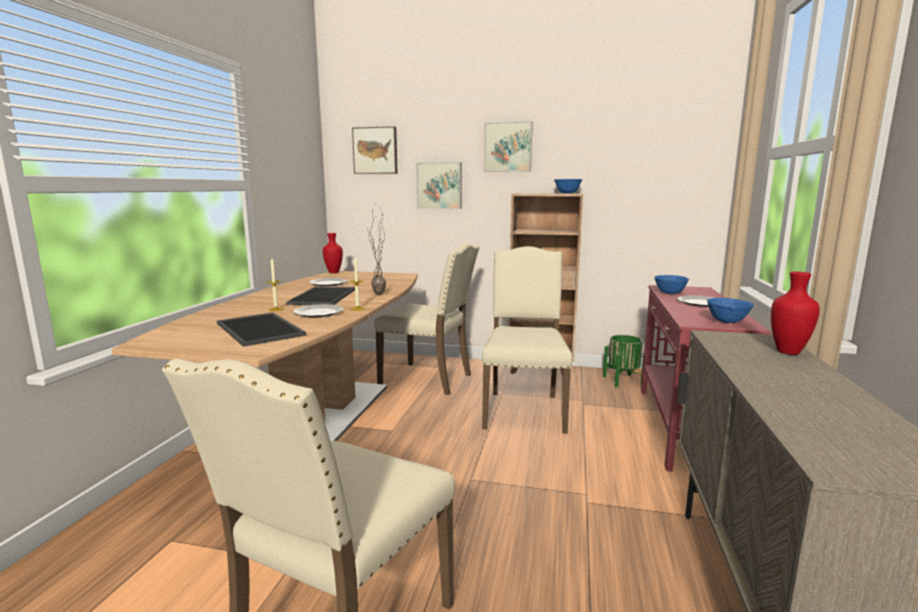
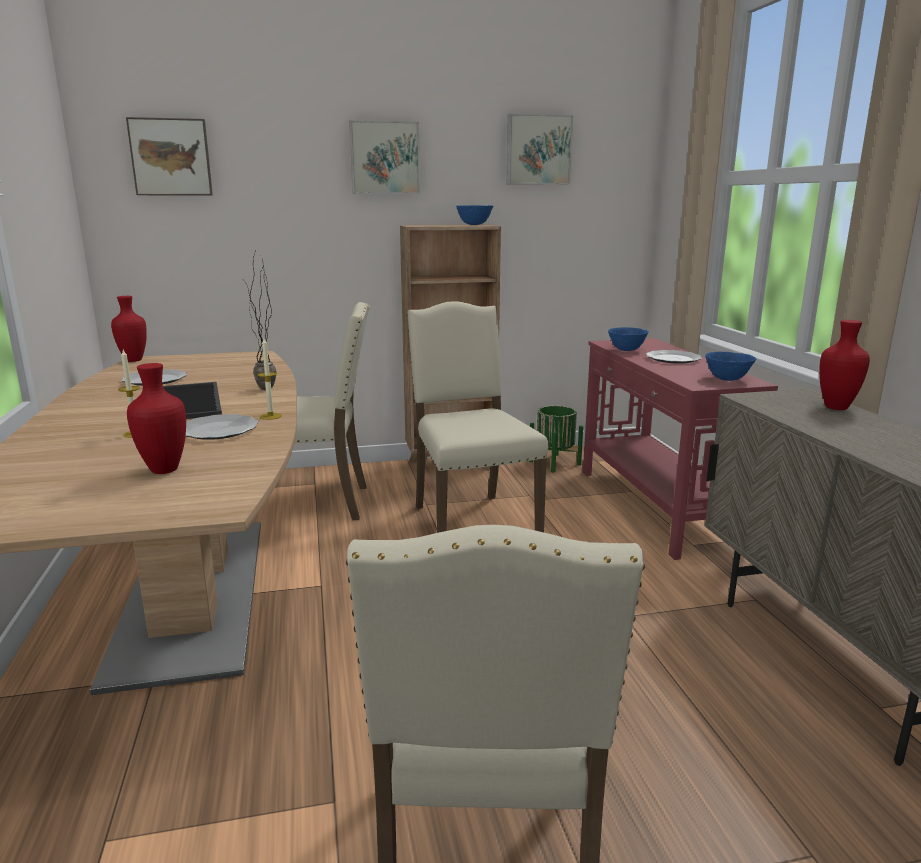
camera: 25 degrees left, 5 degrees up
tray [217,313,306,347] -> red vase [127,363,186,474]
picture [416,162,462,209] -> picture moved to [507,114,573,185]

